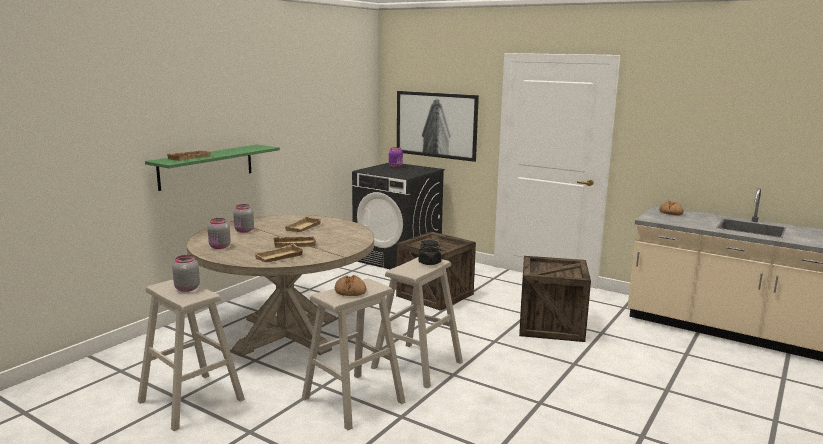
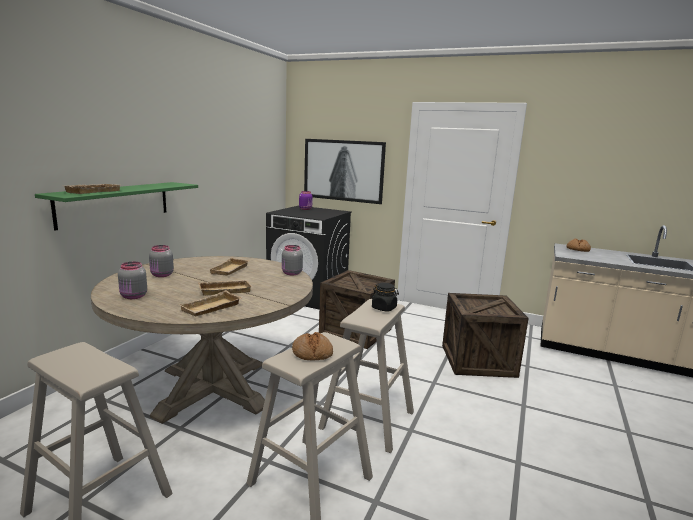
camera: 10 degrees left, 0 degrees up
grey jar [172,255,200,292] -> grey jar moved to [282,245,303,275]

